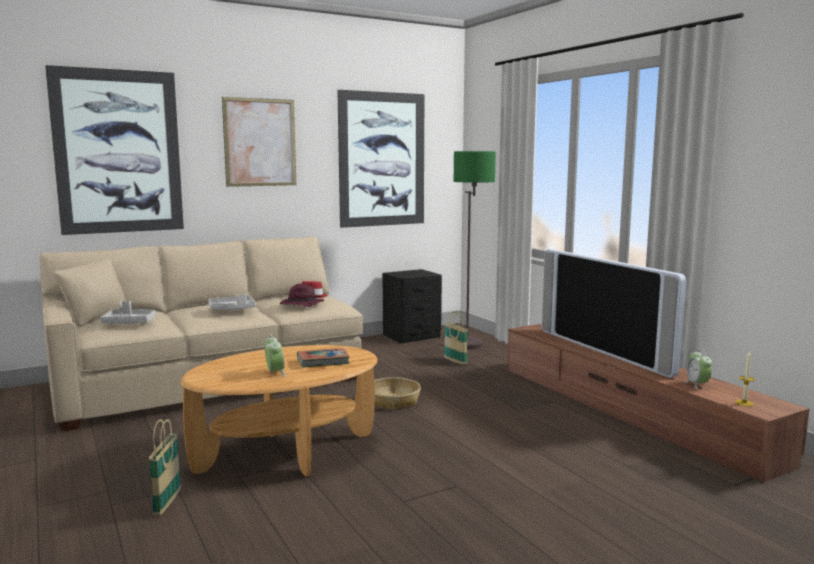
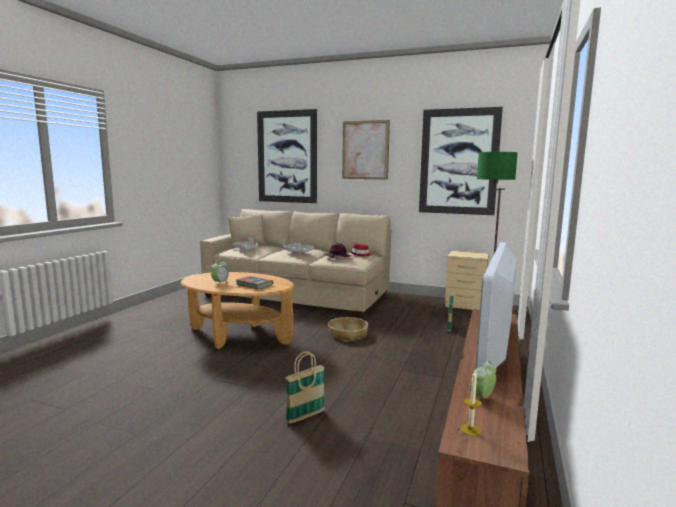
camera: 50 degrees right, 0 degrees up
basket [149,419,181,515] -> basket moved to [285,351,325,424]
black nightstand [383,269,442,343] -> beige nightstand [445,251,489,310]

